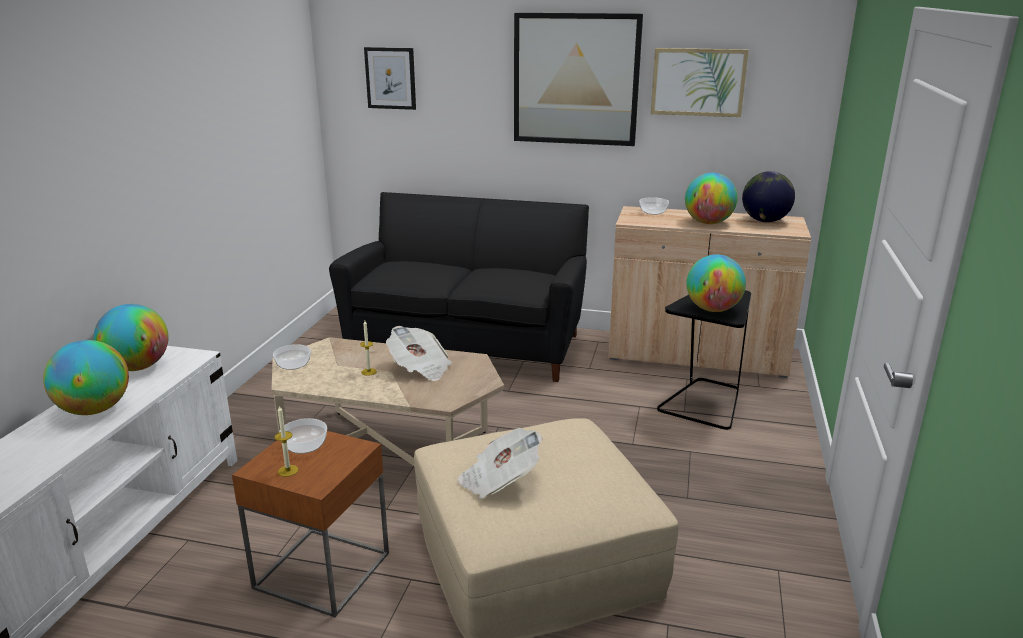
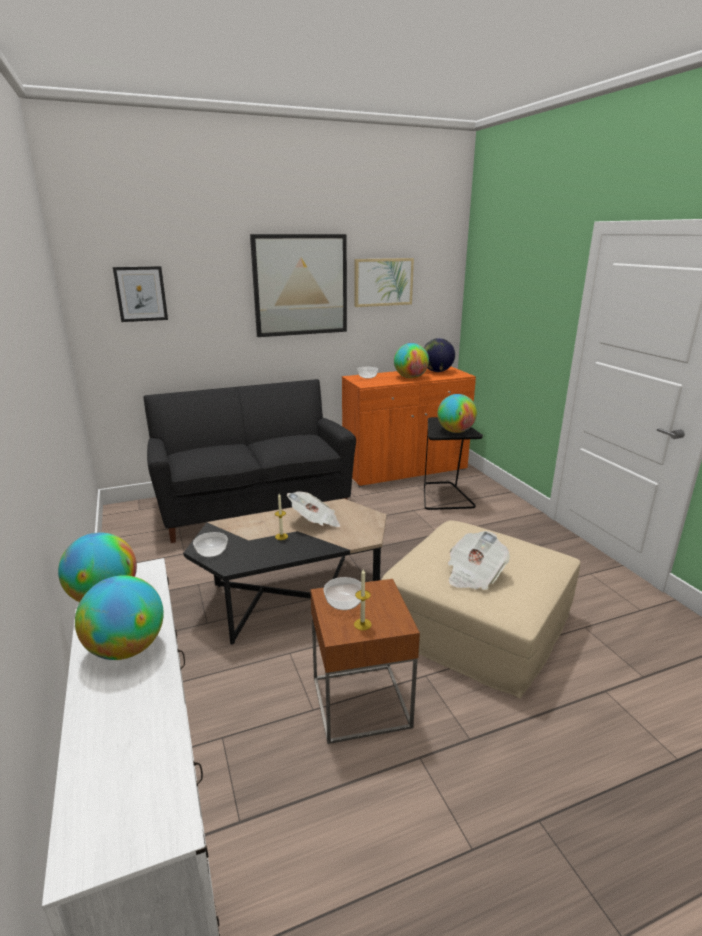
camera: 35 degrees left, 0 degrees up
beige coffee table [271,337,504,467] -> black coffee table [183,499,387,645]
beige cabinet [609,206,811,378] -> orange cabinet [342,367,476,487]

